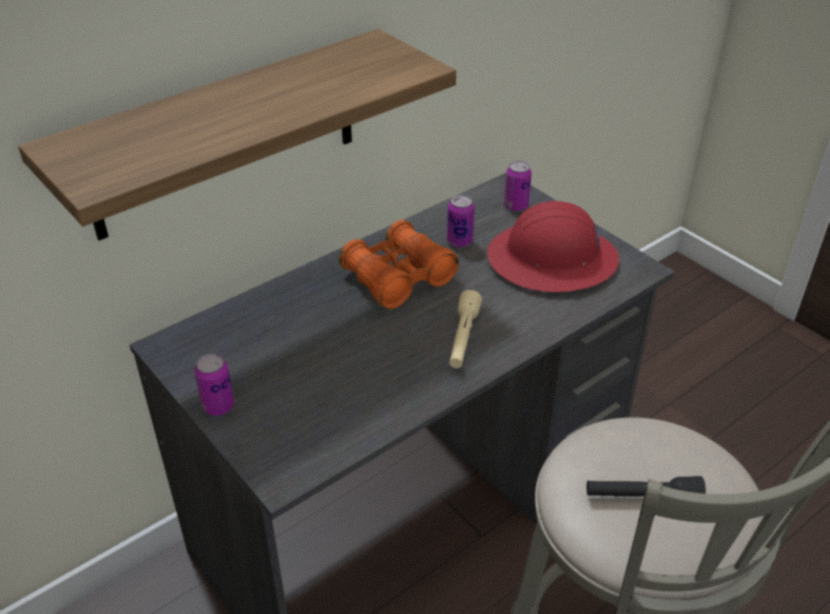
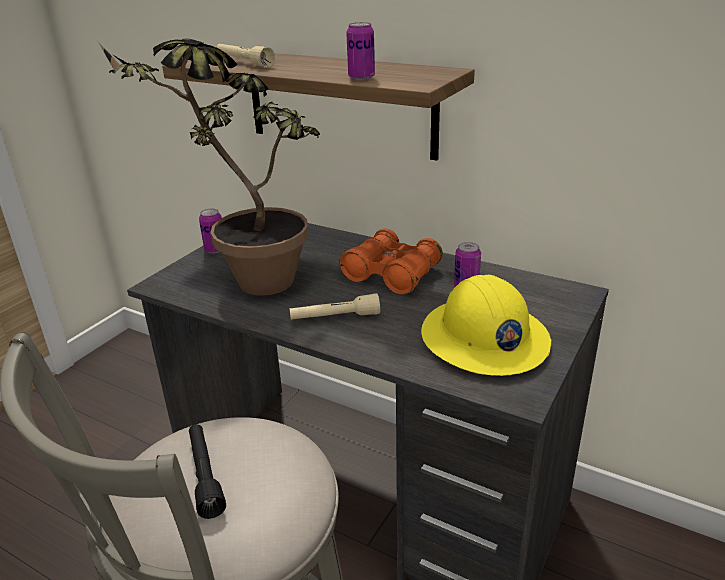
camera: 70 degrees right, 10 degrees down
red hard hat [487,201,619,292] -> yellow hard hat [421,275,551,376]
can [504,161,532,211] -> can moved to [346,22,375,80]
none -> potted plant [98,39,320,296]
none -> beige flashlight [216,44,275,68]

